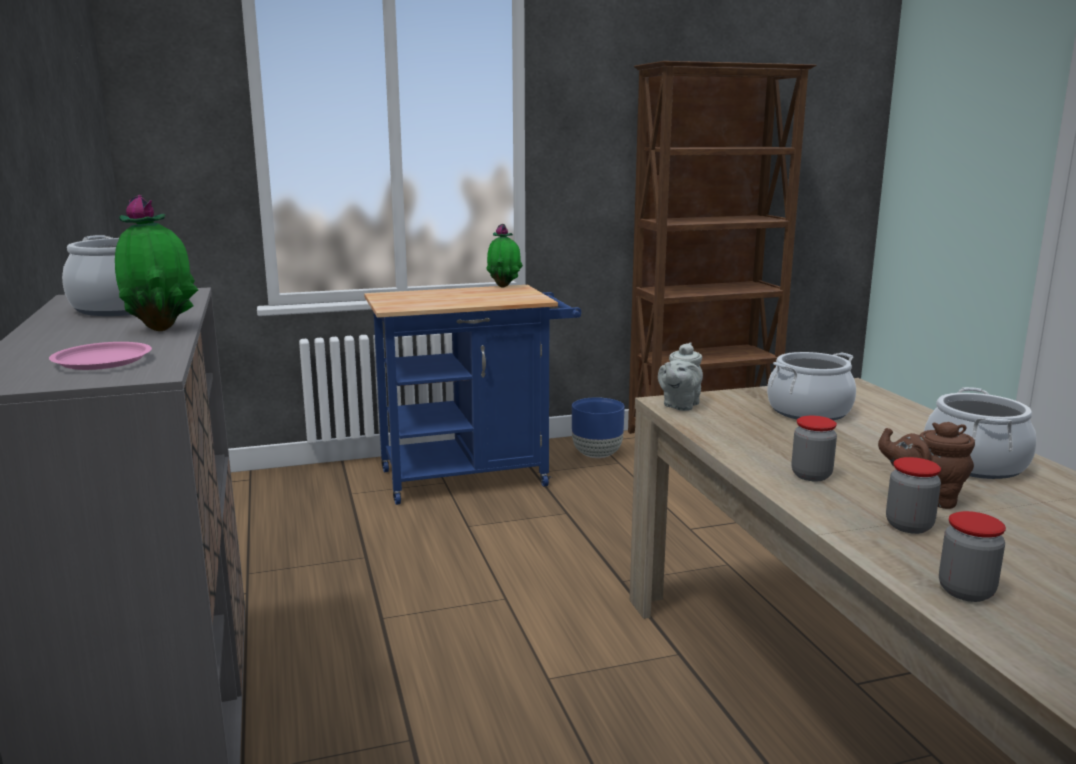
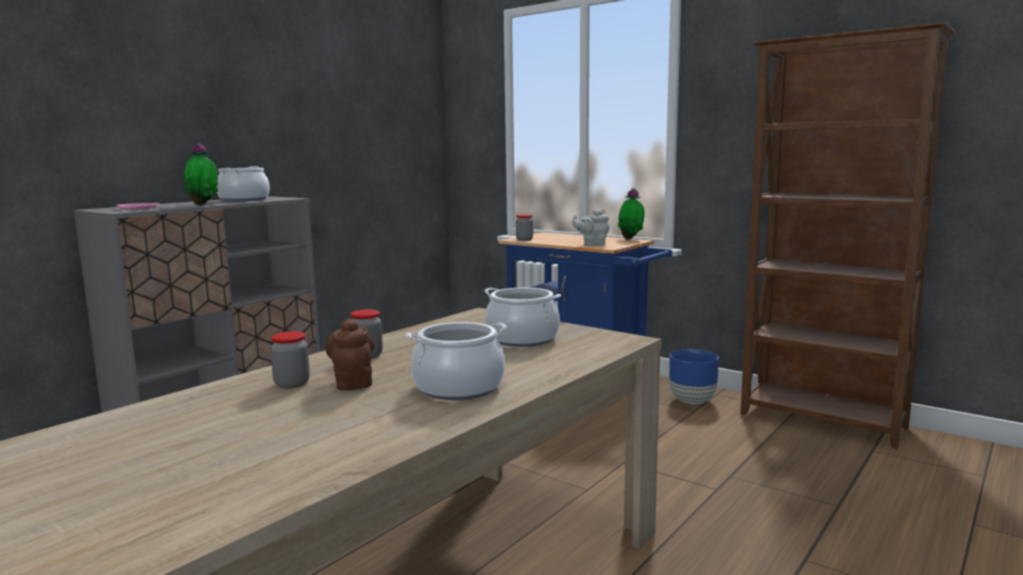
camera: 55 degrees right, 5 degrees down
grey teapot [658,342,703,411] -> grey teapot moved to [572,209,609,246]
jar [939,511,1006,602] -> jar moved to [516,214,533,241]

